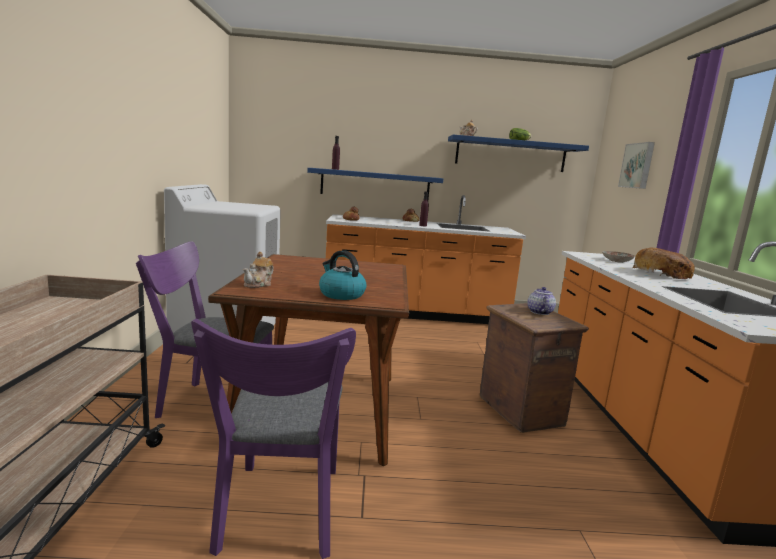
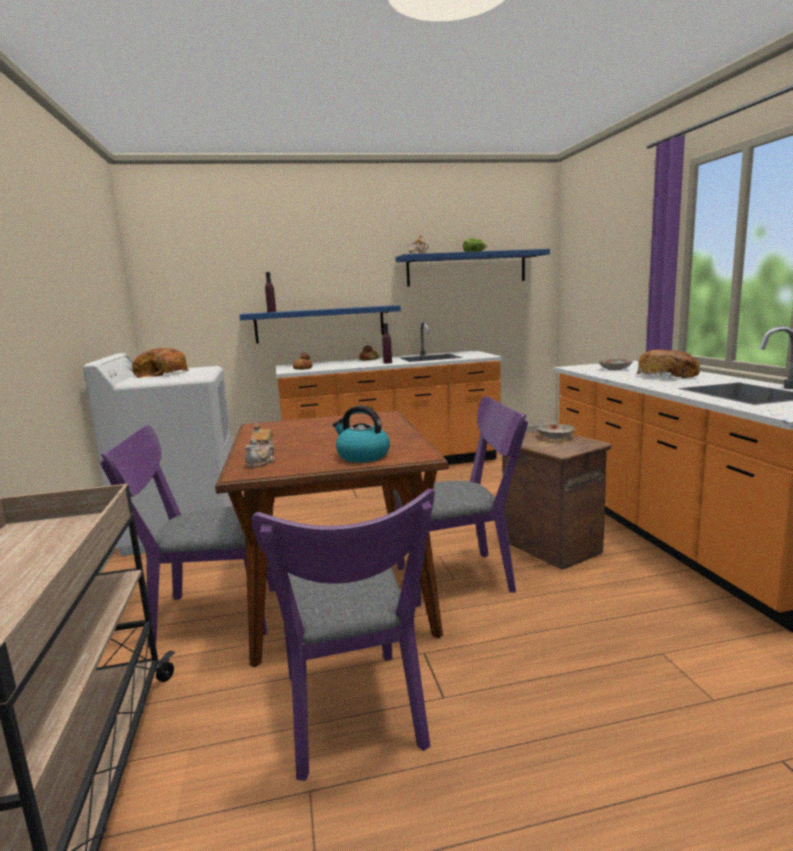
camera: 10 degrees left, 0 degrees up
teapot [527,287,556,315] -> plate [537,424,576,439]
picture [618,142,655,189] -> none
none -> bread [132,348,189,378]
none -> purple chair [394,396,528,607]

